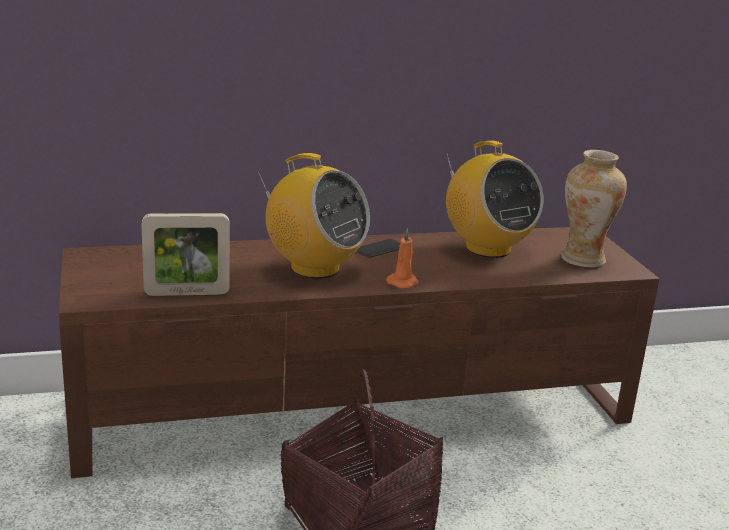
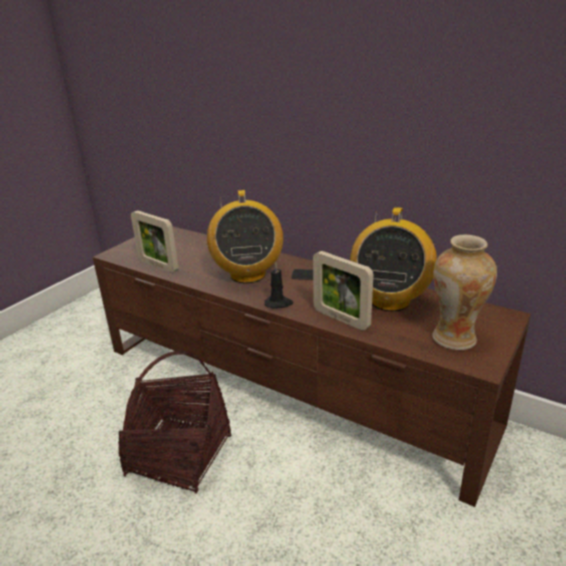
camera: 50 degrees right, 5 degrees up
orange candle [386,228,419,289] -> black candle [264,262,293,308]
none -> picture frame [313,251,373,331]

